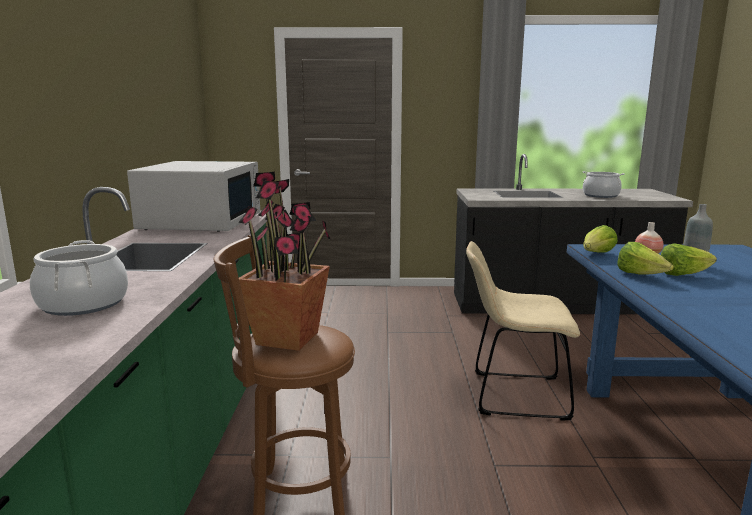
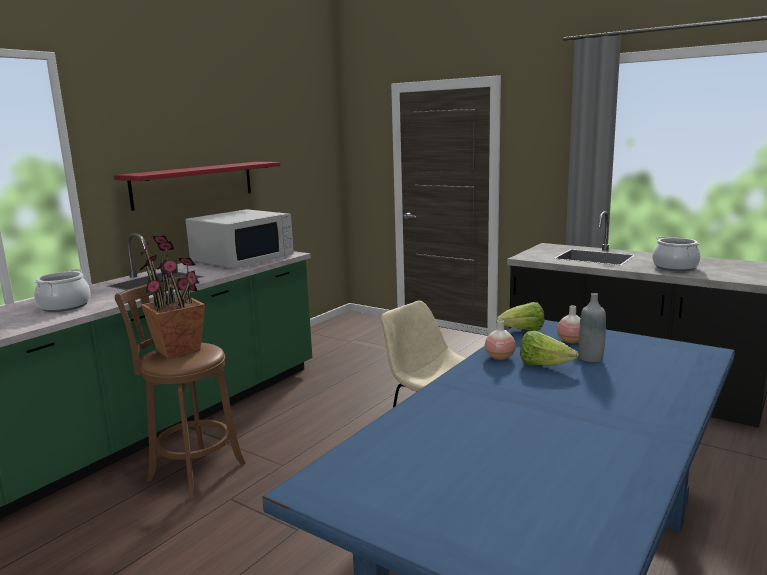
camera: 35 degrees right, 0 degrees up
lettuce [618,242,674,275] -> vase [485,320,516,360]
none -> red shelf [114,162,280,211]

